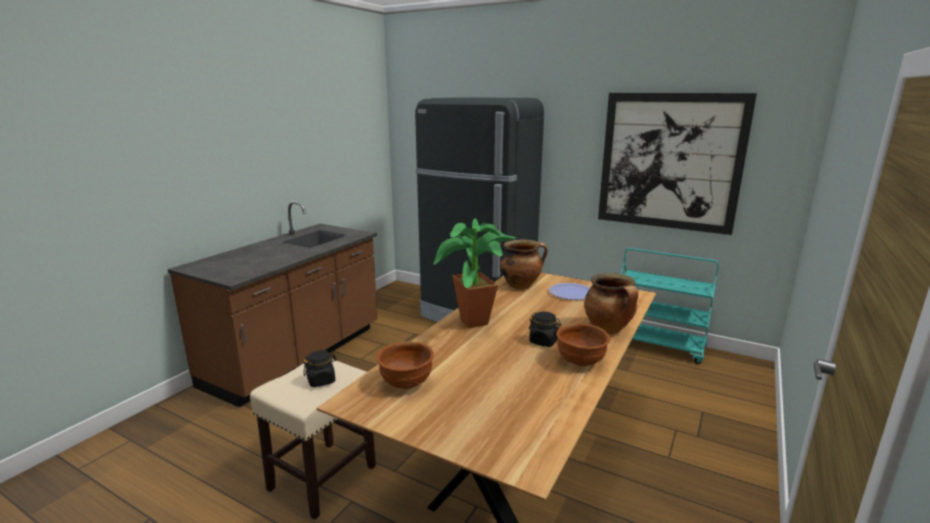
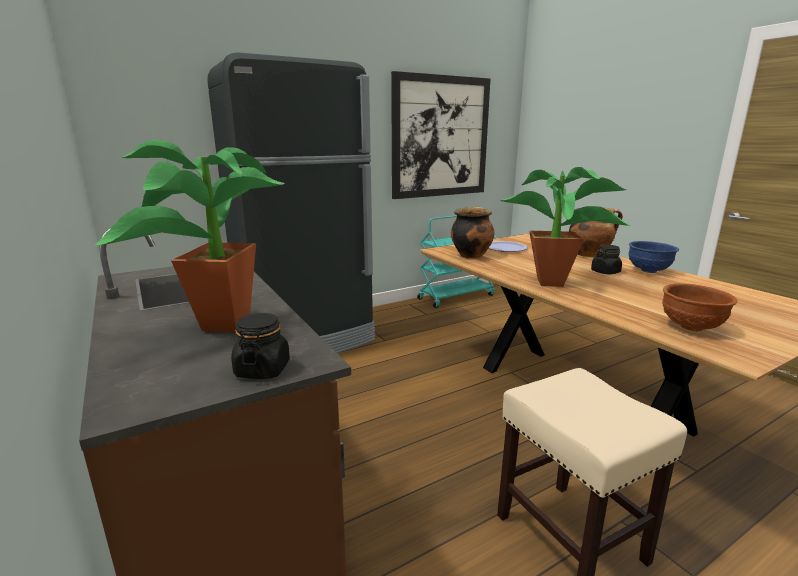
camera: 60 degrees left, 0 degrees up
black jar [303,350,337,387] -> black jar moved to [231,313,290,379]
brown bowl [556,323,610,366] -> blue bowl [629,241,679,273]
none -> potted plant [95,140,284,332]

